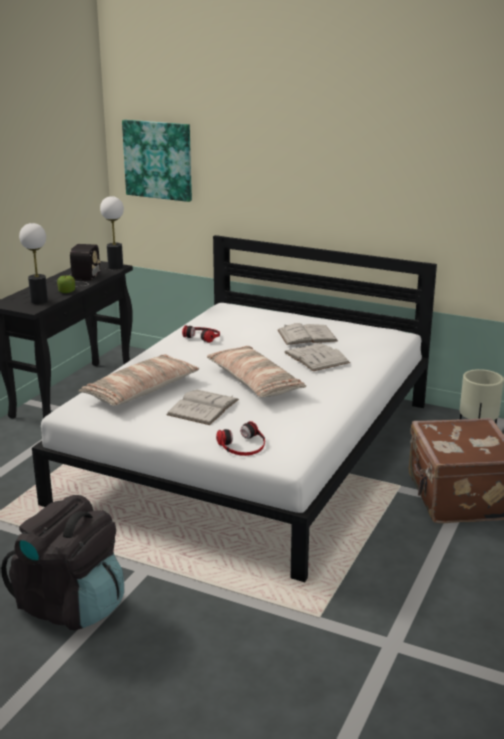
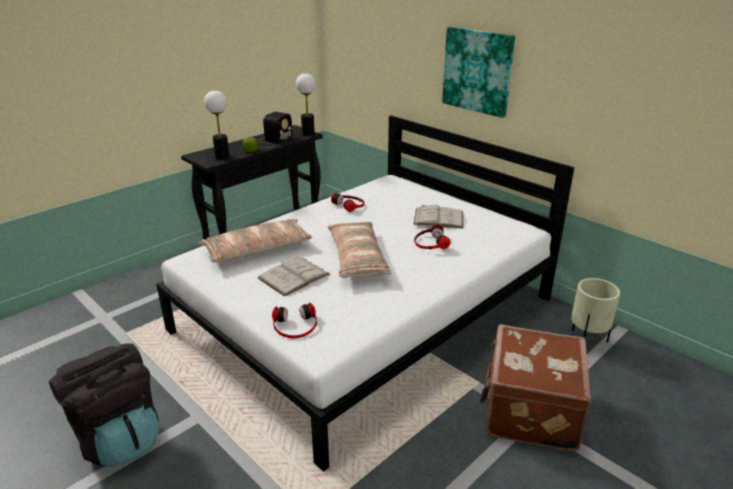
camera: 20 degrees right, 5 degrees up
picture [122,120,192,202] -> picture moved to [442,27,515,118]
white book [284,343,350,371] -> headphones [414,224,451,249]

